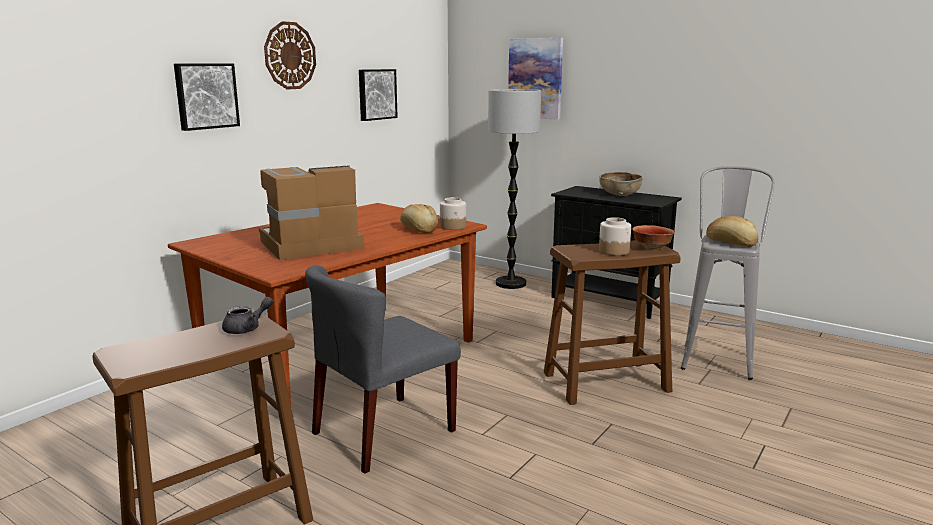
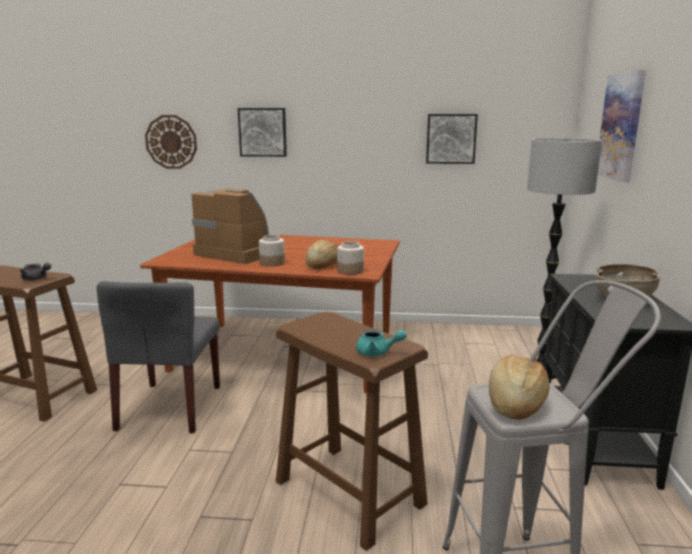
camera: 60 degrees right, 0 degrees up
wall clock [264,21,316,89] -> wall clock moved to [145,115,197,169]
grey chair [305,265,461,474] -> grey chair turned 105 degrees counterclockwise [96,281,220,433]
jar [599,217,631,256] -> jar moved to [259,235,285,266]
bowl [633,225,675,250] -> turquoise teapot [356,329,407,356]

